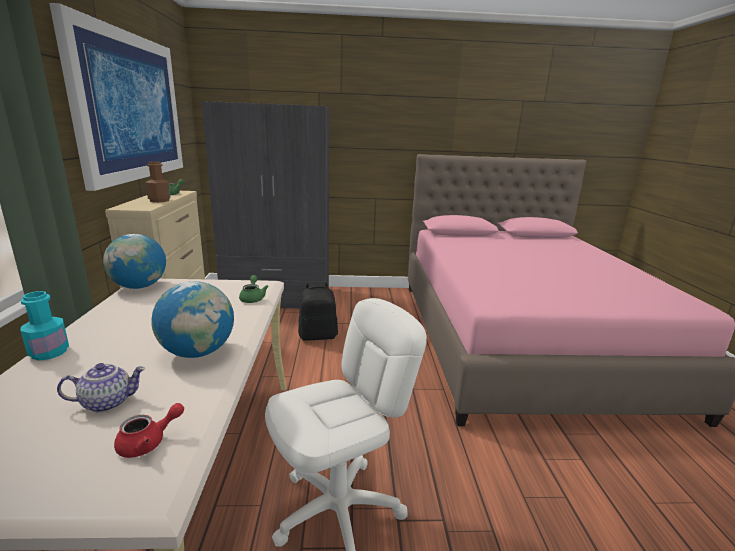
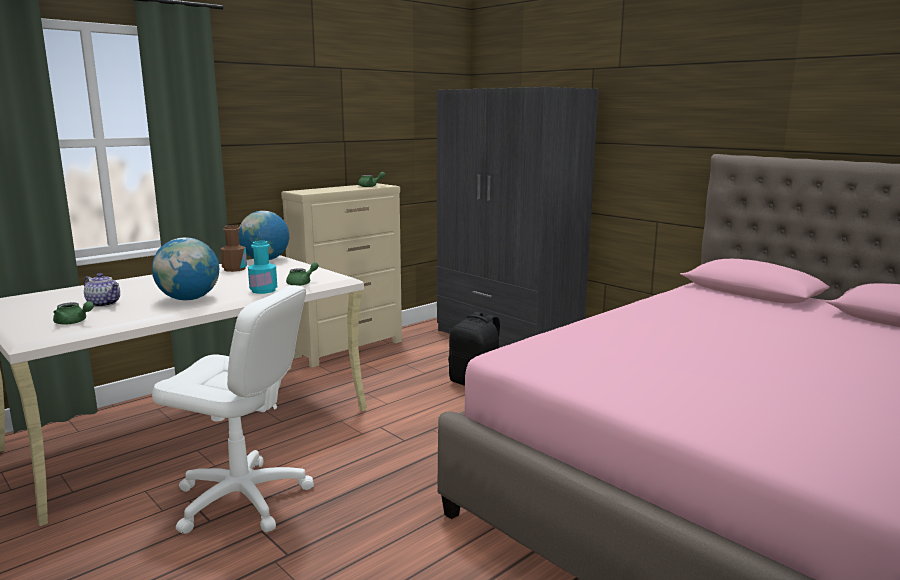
camera: 50 degrees right, 5 degrees down
turquoise bottle [21,291,69,360] -> turquoise bottle moved to [248,241,277,294]
picture [49,3,183,191] -> none
red teapot [114,403,184,458] -> green teapot [53,301,94,325]
brown bottle [146,161,171,202] -> brown bottle moved to [220,225,247,272]

